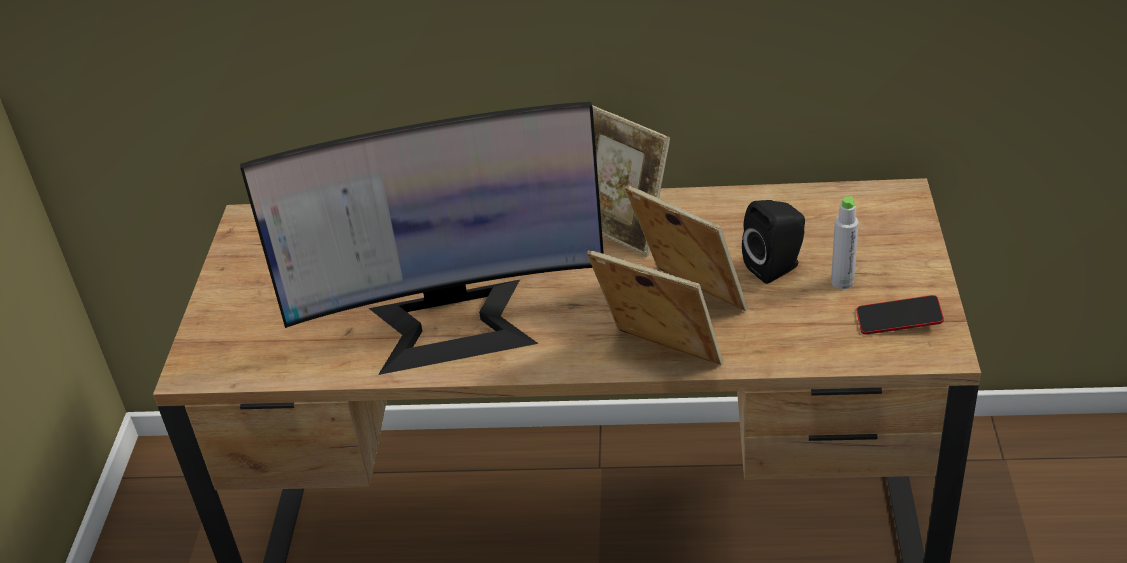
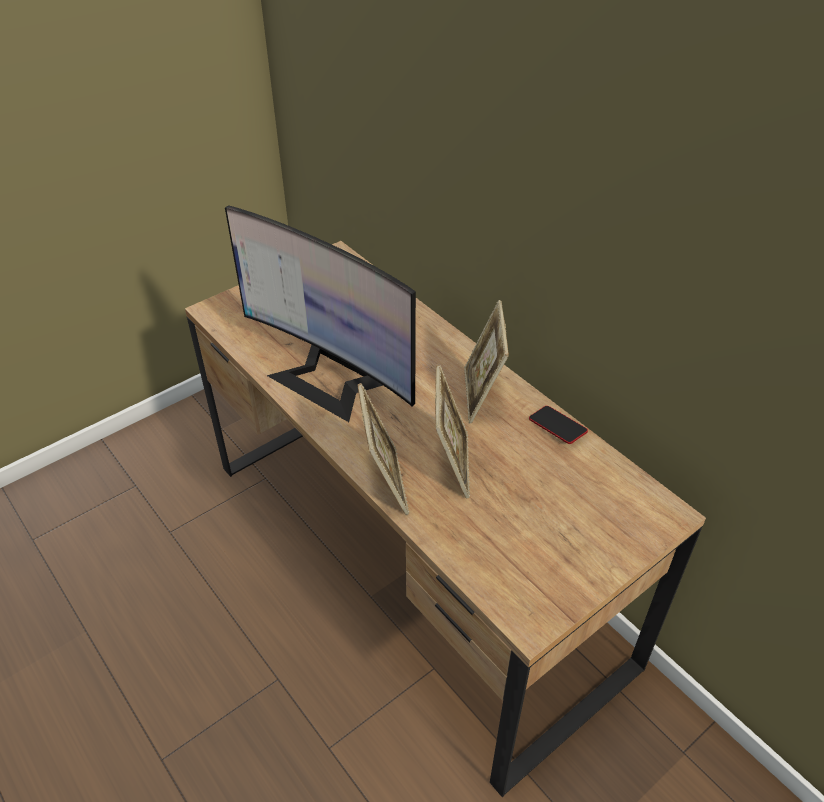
camera: 45 degrees right, 5 degrees up
black speaker [742,200,805,284] -> none
grey bottle [831,196,859,289] -> none
phone [856,295,944,335] -> phone moved to [529,406,588,444]

